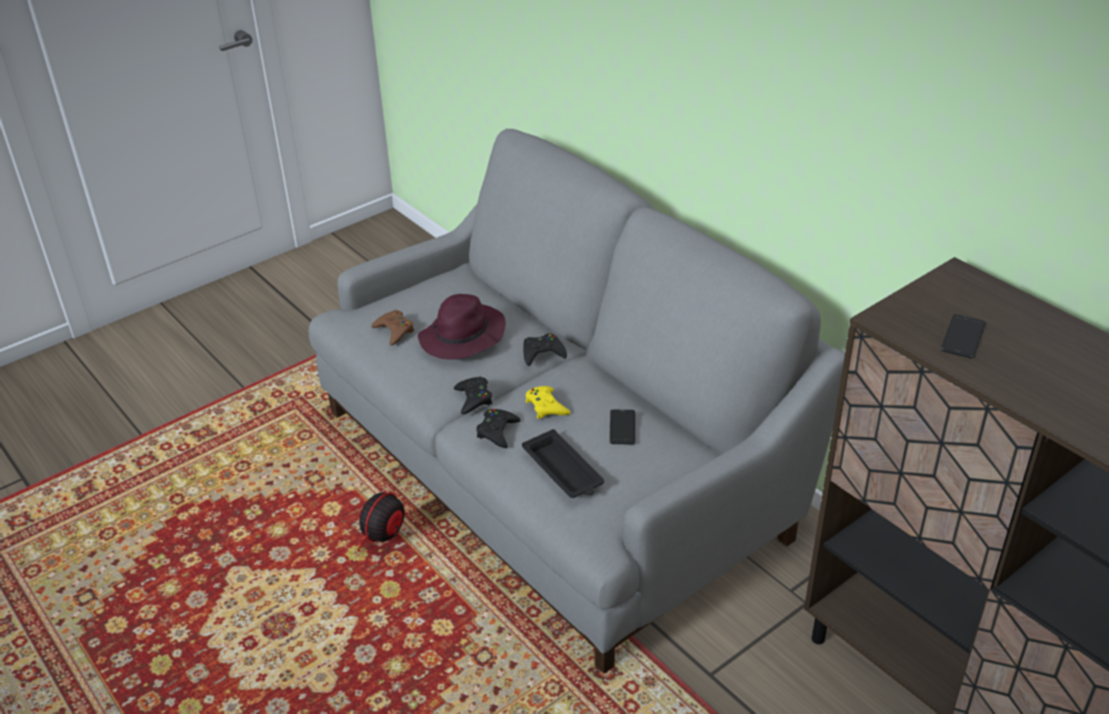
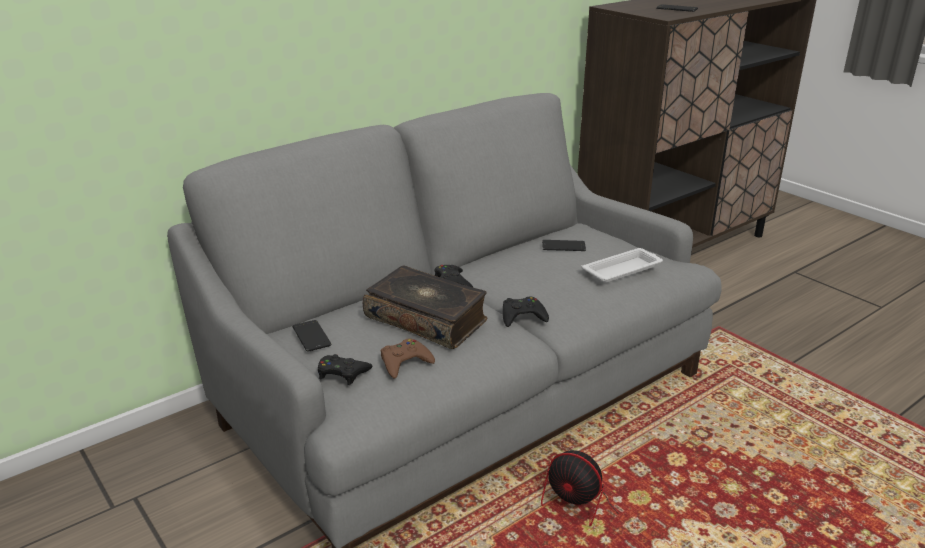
camera: 90 degrees left, 10 degrees down
purple hat [418,294,506,360] -> book [363,265,488,349]
black game controller [476,409,521,448] -> black game controller moved to [318,354,372,385]
black tray [522,429,604,498] -> white tray [581,248,663,283]
yellow game controller [526,386,571,419] -> none
none -> phone [293,320,331,352]

